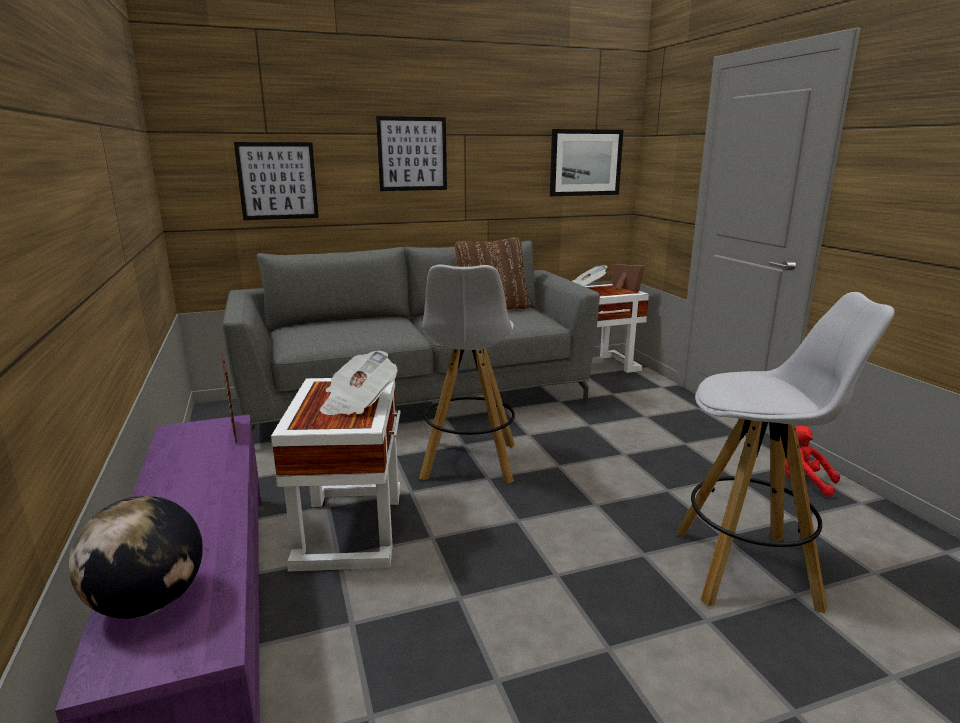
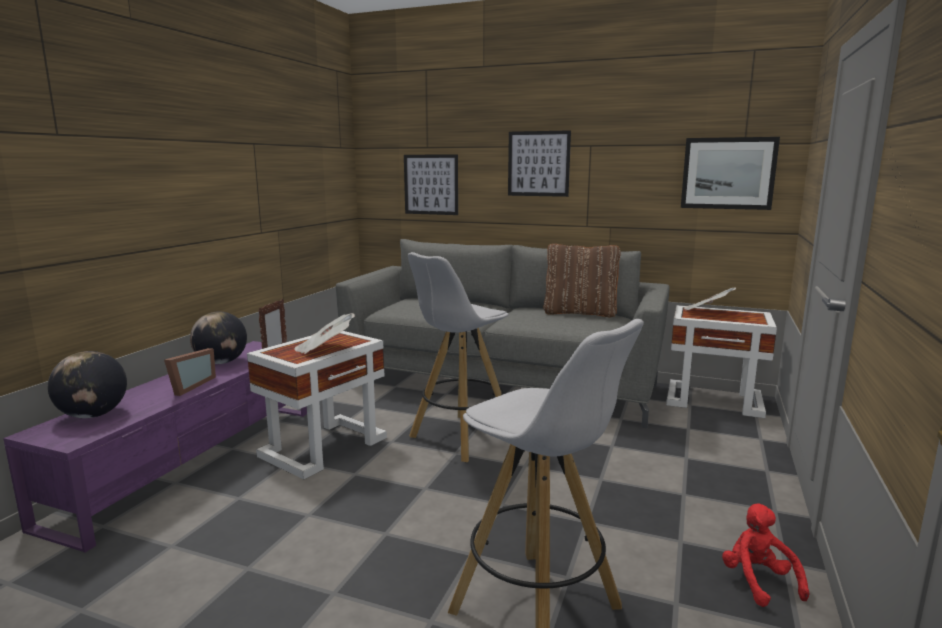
camera: 40 degrees right, 5 degrees down
picture frame [612,264,645,292] -> picture frame moved to [164,348,216,396]
none -> globe [190,311,247,364]

